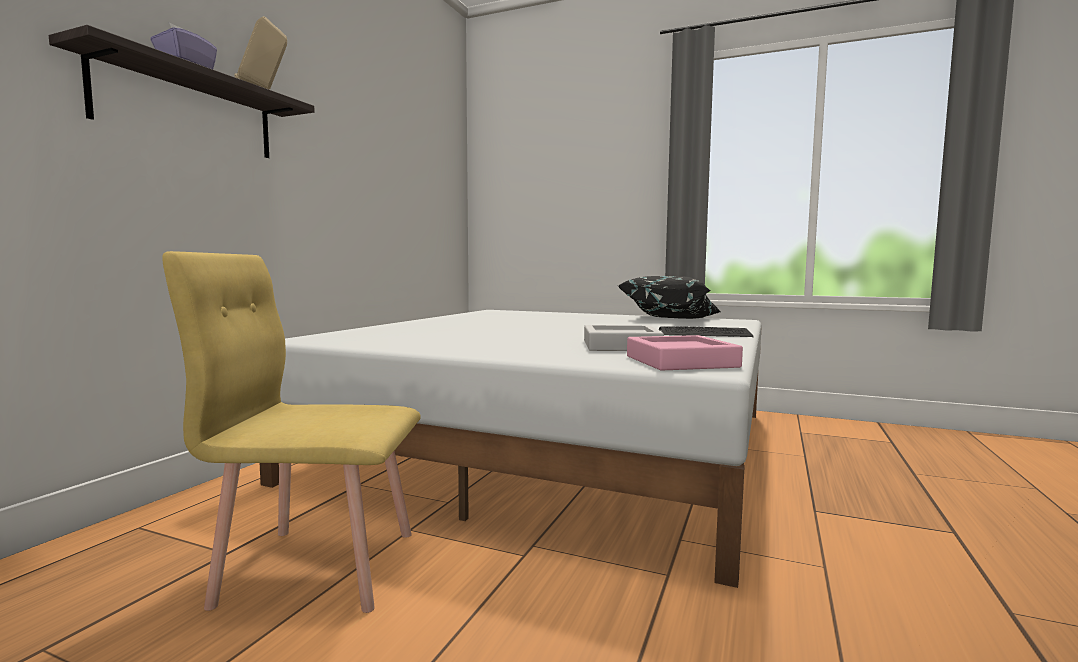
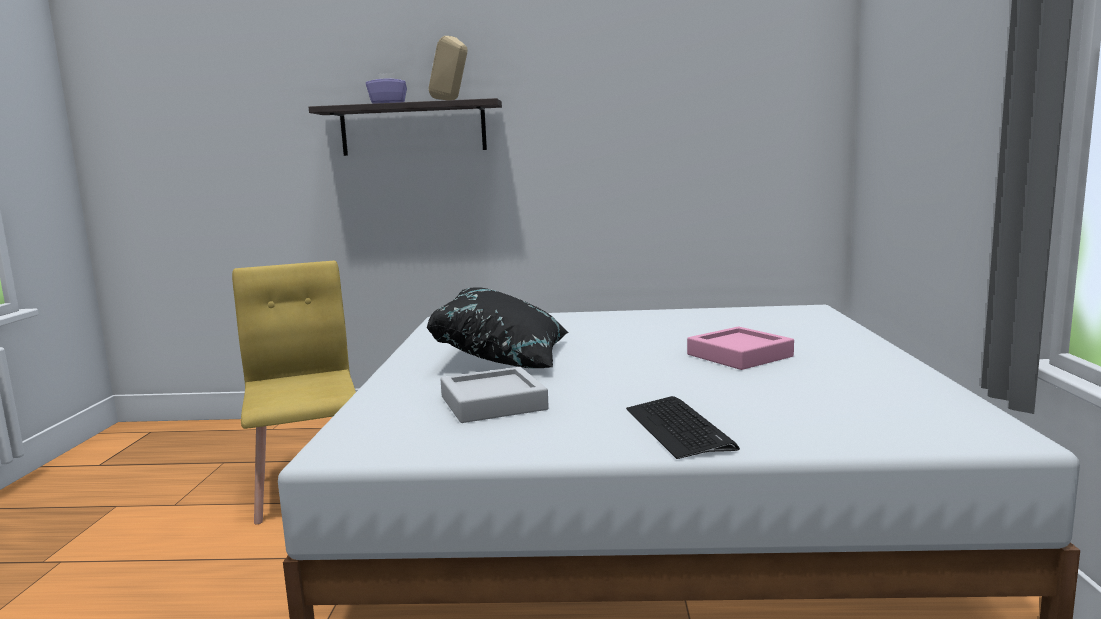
camera: 70 degrees right, 5 degrees up
black pillow [619,276,721,319] -> black pillow moved to [426,287,569,368]
pink tray [627,335,743,371] -> pink tray moved to [687,326,794,370]

